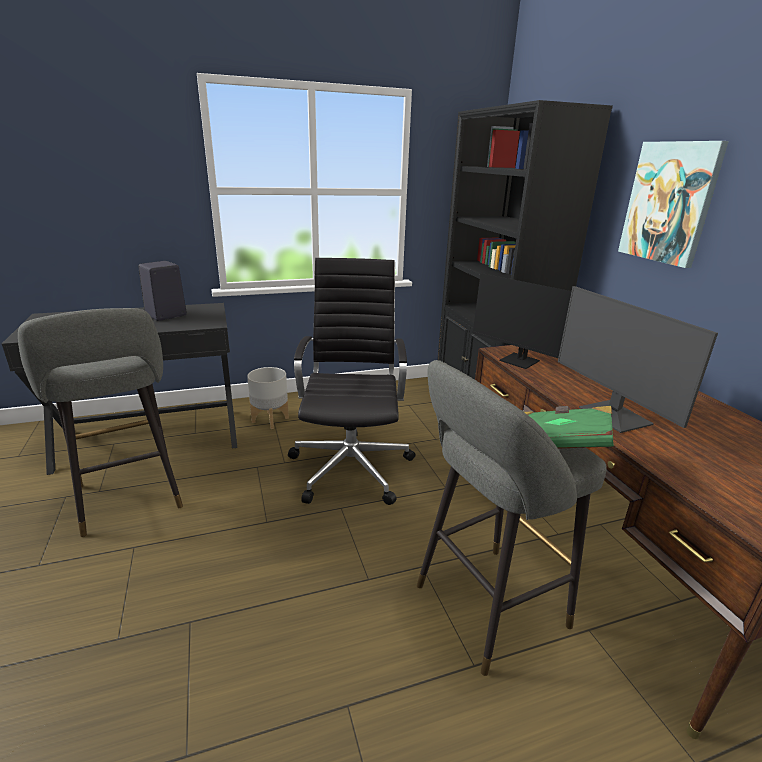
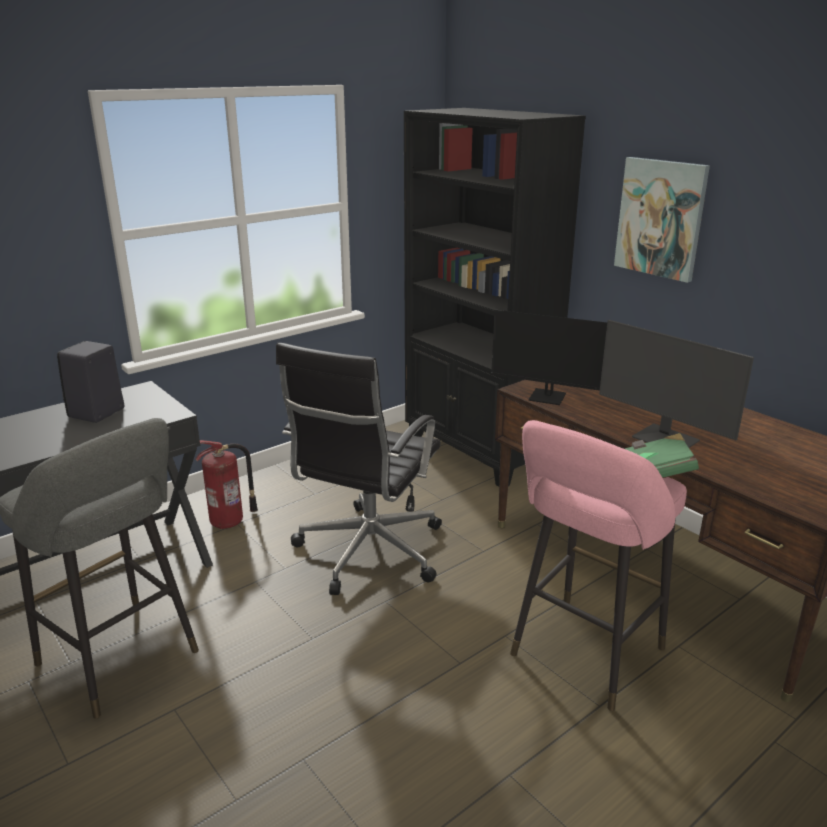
camera: 20 degrees left, 0 degrees up
grey planter [247,367,289,429] -> fire extinguisher [195,440,258,529]
black office chair [288,258,415,505] -> black office chair turned 135 degrees counterclockwise [276,342,442,595]
grey stool [417,360,606,676] -> pink stool [510,420,687,711]

